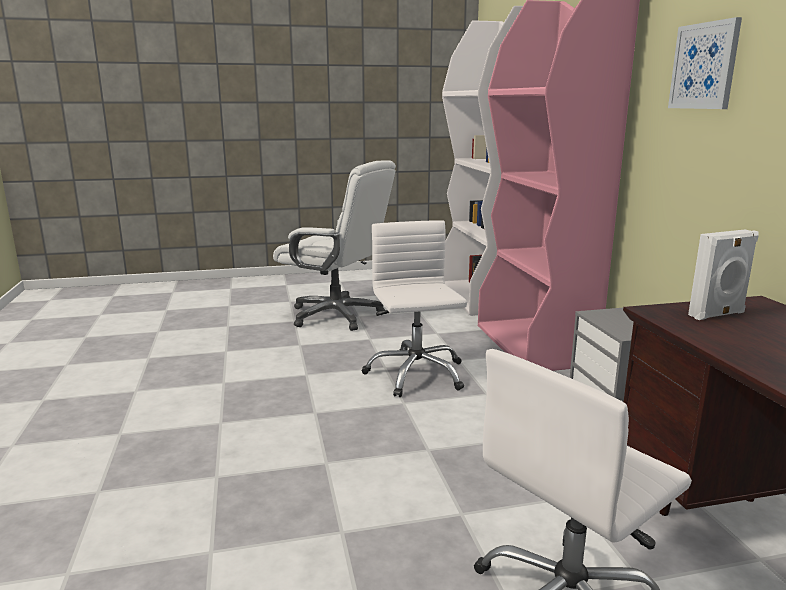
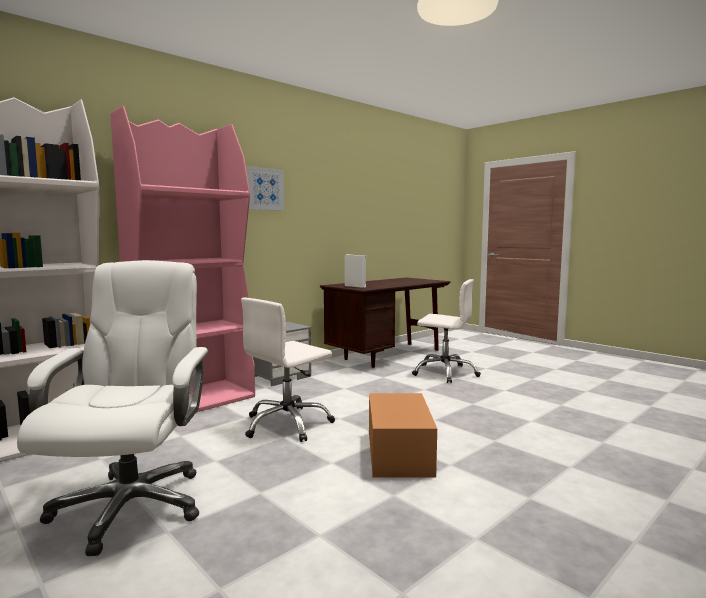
camera: 120 degrees left, 10 degrees down
none -> cardboard box [369,393,437,478]

